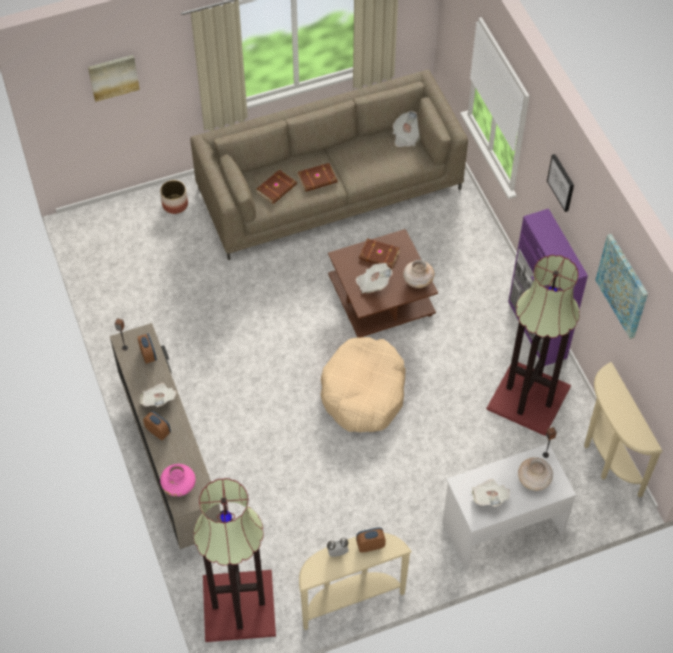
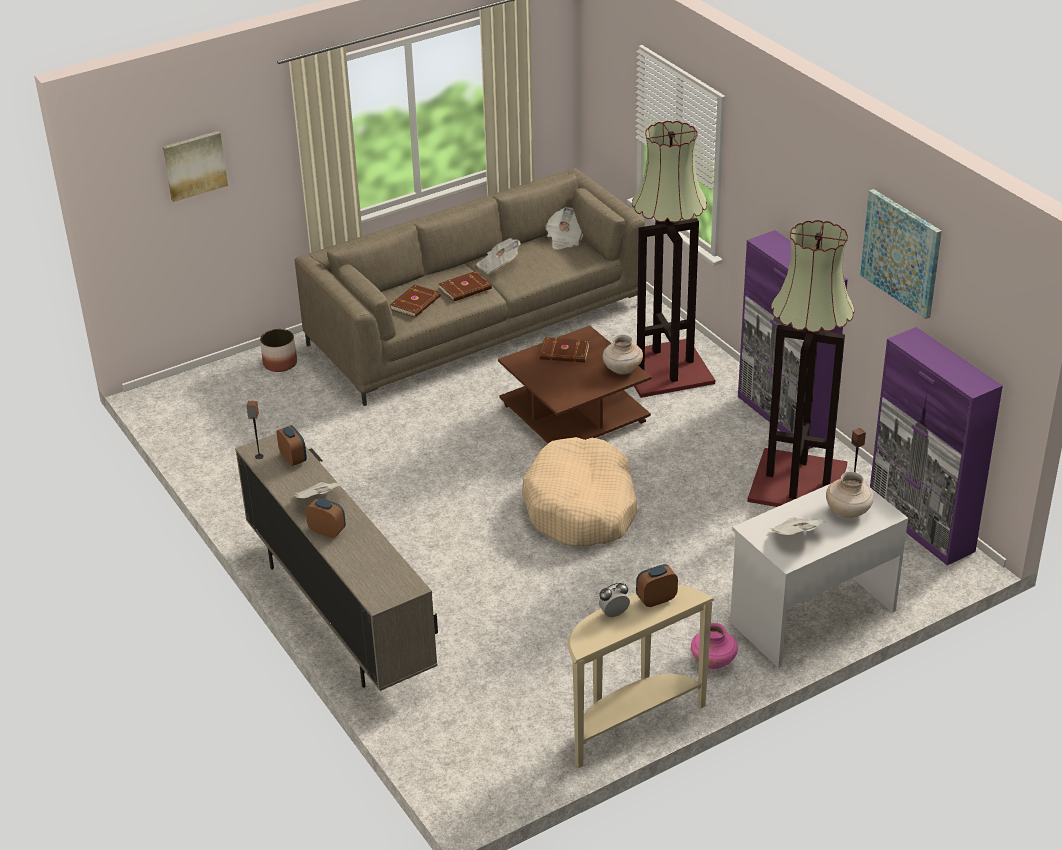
camera: 10 degrees left, 20 degrees down
pink vase [160,464,196,496] -> pink vase moved to [691,623,738,669]
floor lamp [193,478,276,642] -> floor lamp moved to [632,121,715,398]
newspaper [356,263,393,294] -> newspaper moved to [477,238,521,274]
picture [547,154,574,212] -> none
beige console table [584,362,663,498] -> purple cabinet [870,327,1003,565]

